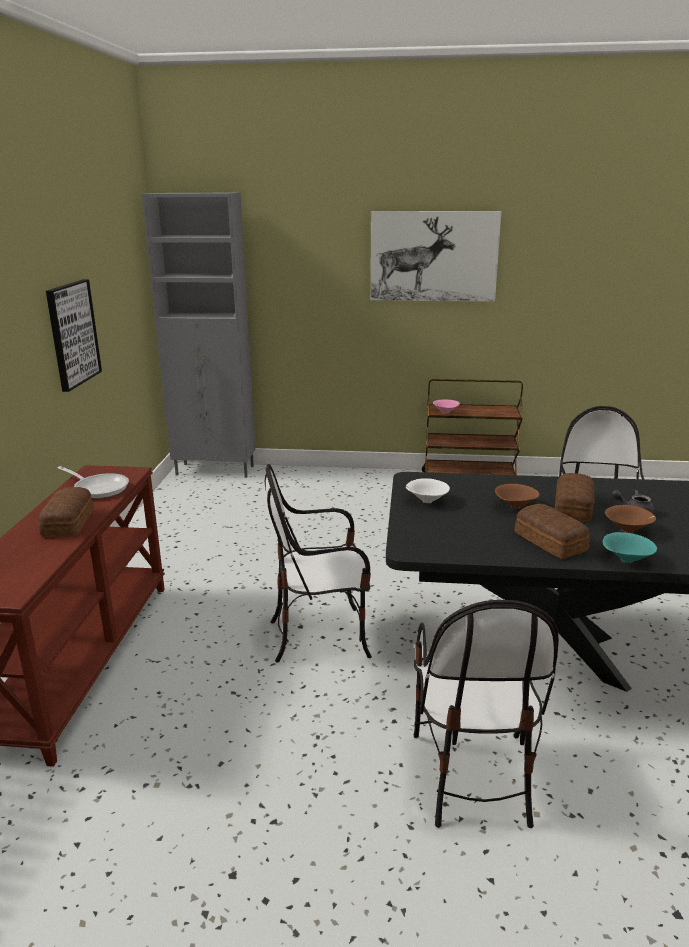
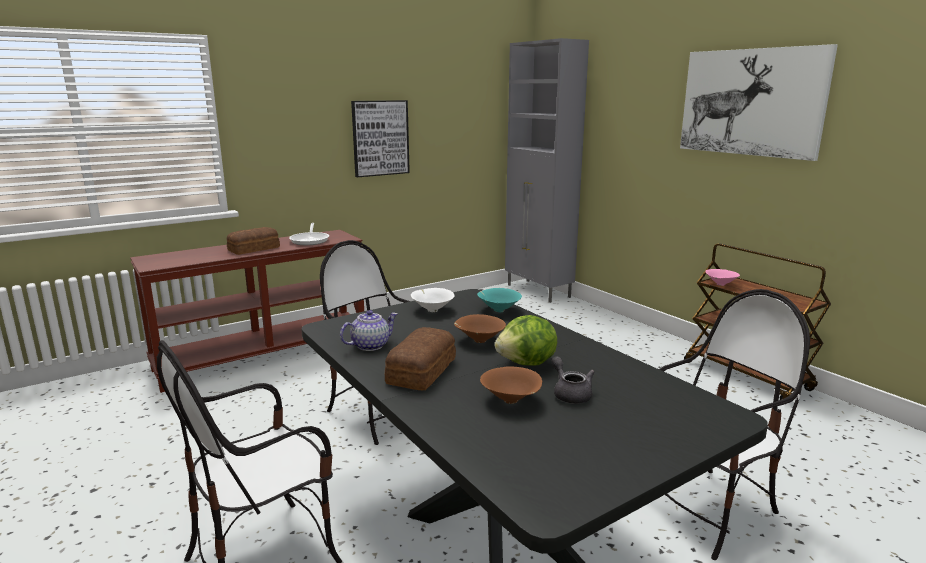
camera: 50 degrees right, 5 degrees down
bread [555,473,595,521] -> lettuce [495,315,557,366]
turquoise bowl [603,532,657,563] -> turquoise bowl moved to [477,288,522,312]
none -> teapot [340,310,398,351]

